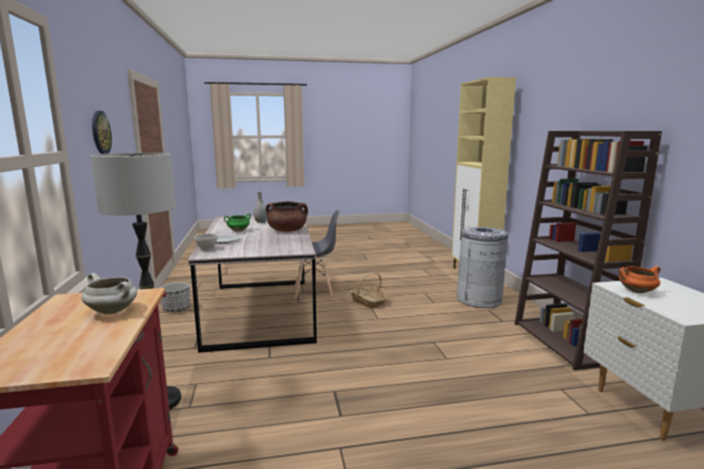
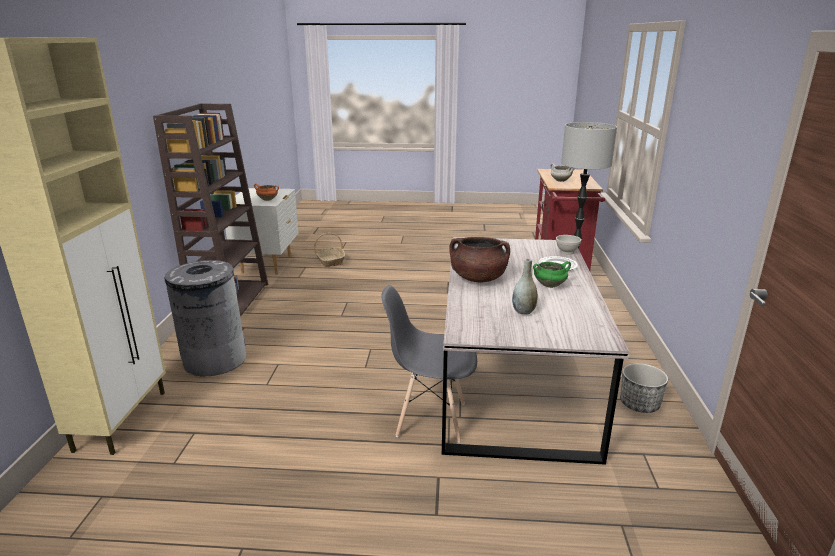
camera: 165 degrees left, 10 degrees up
wall clock [92,111,112,154] -> none
basket [350,272,387,308] -> basket moved to [314,233,345,267]

